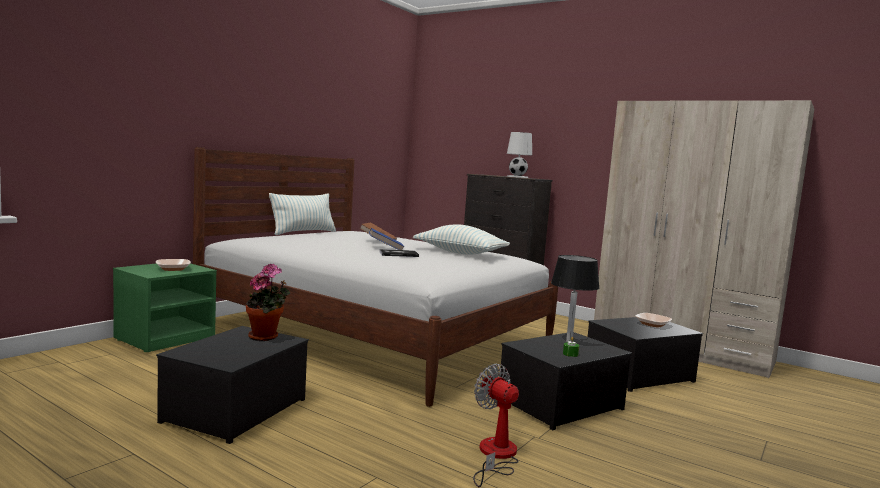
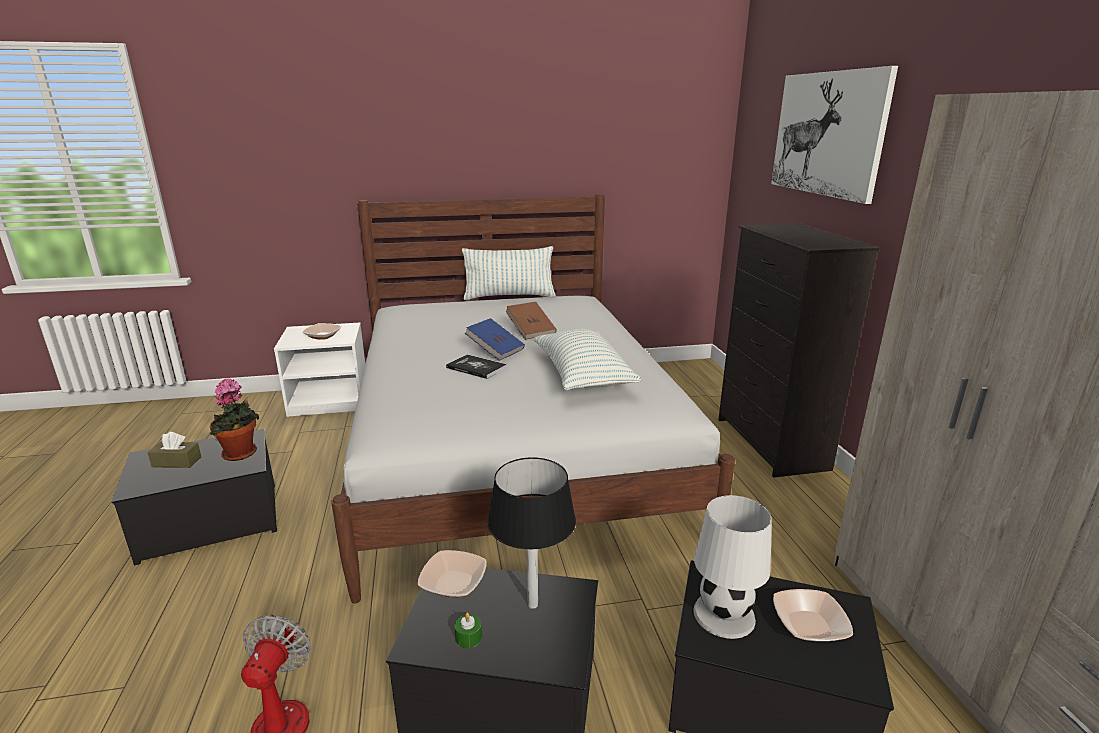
camera: 45 degrees right, 15 degrees up
green nightstand [113,263,217,352] -> white nightstand [274,322,365,417]
white table lamp [507,132,532,178] -> white table lamp moved to [693,495,772,639]
none -> brown tissue box [147,432,201,468]
none -> bowl [418,550,487,597]
none -> picture [771,66,898,204]

